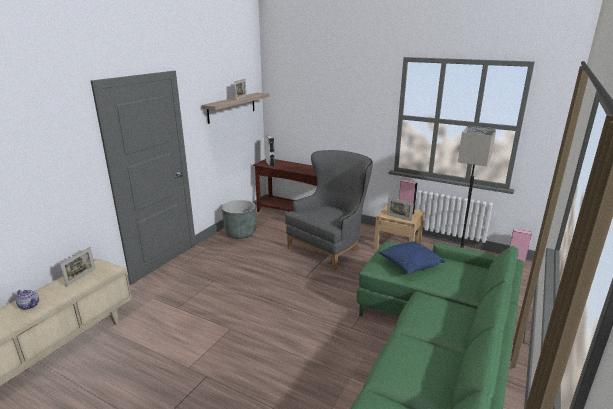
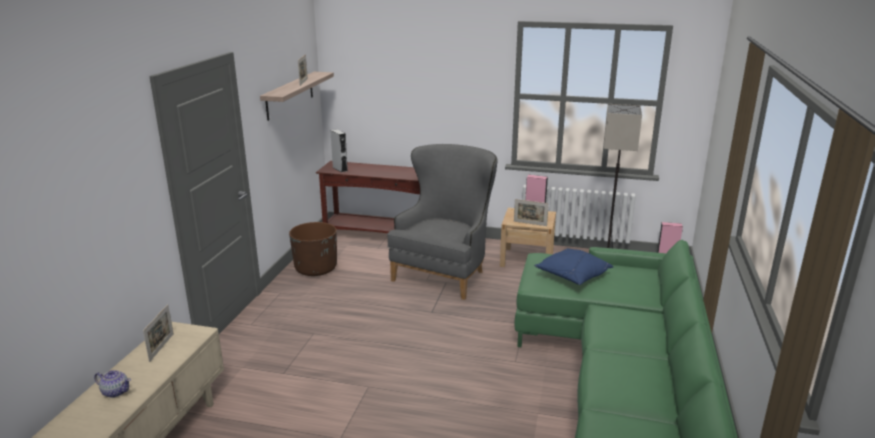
camera: 15 degrees left, 0 degrees up
grey planter [222,200,256,239] -> brown planter [289,222,337,276]

